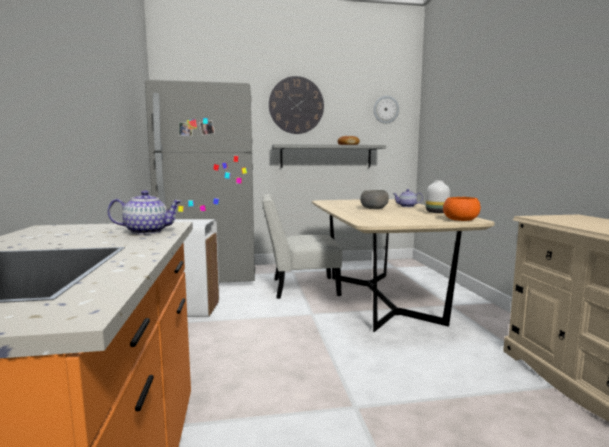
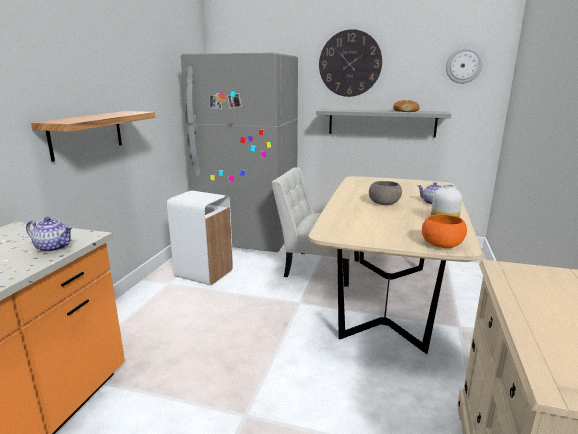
camera: 25 degrees right, 10 degrees up
none -> shelf [31,111,155,162]

